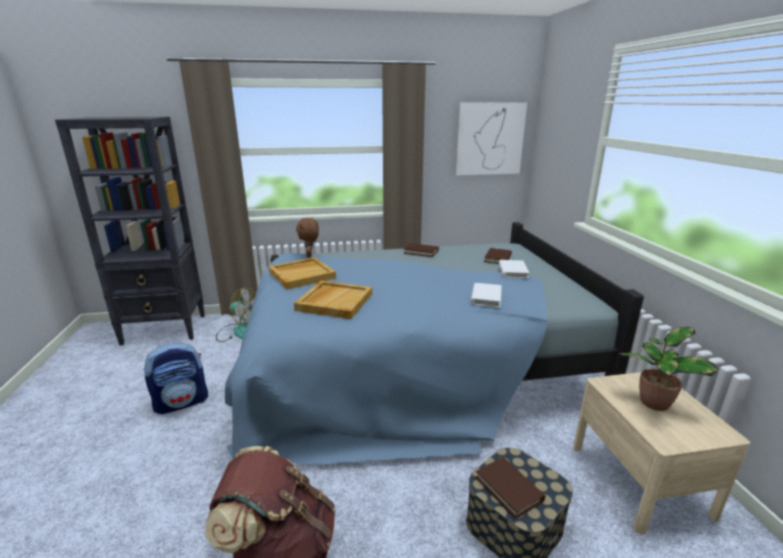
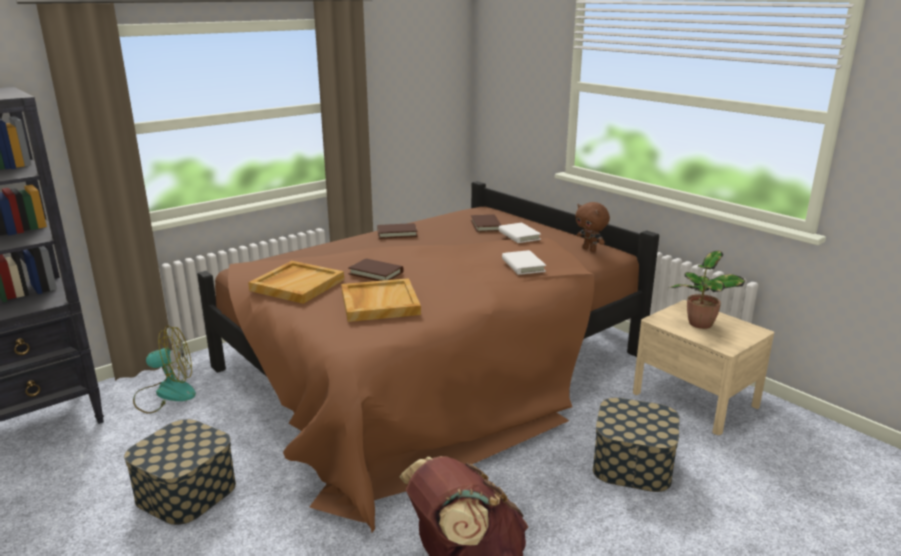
camera: 30 degrees left, 0 degrees up
backpack [144,342,208,414] -> storage box [124,419,236,525]
blue bed [225,222,644,464] -> brown bed [197,181,659,533]
brown plush toy [296,218,319,258] -> brown plush toy moved to [575,202,610,252]
picture [455,103,527,176] -> none
brown book [475,457,545,519] -> brown book moved to [348,258,404,281]

